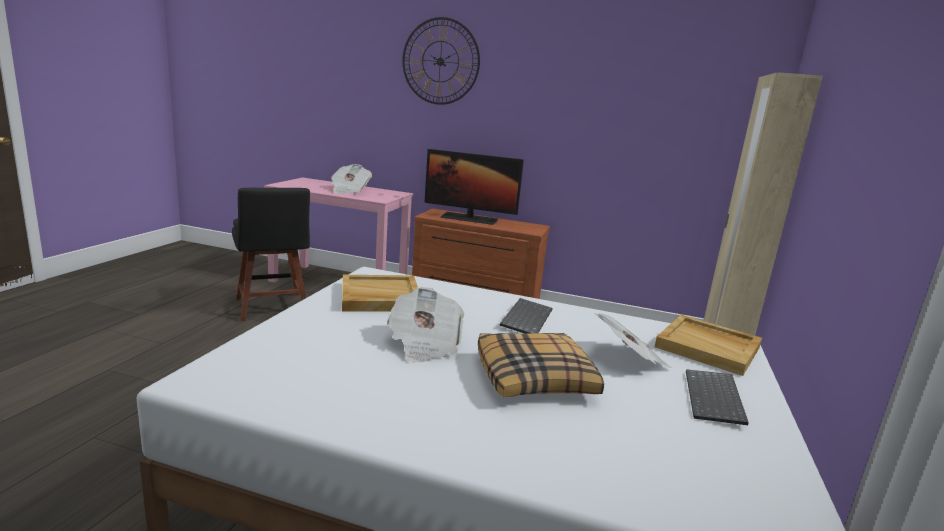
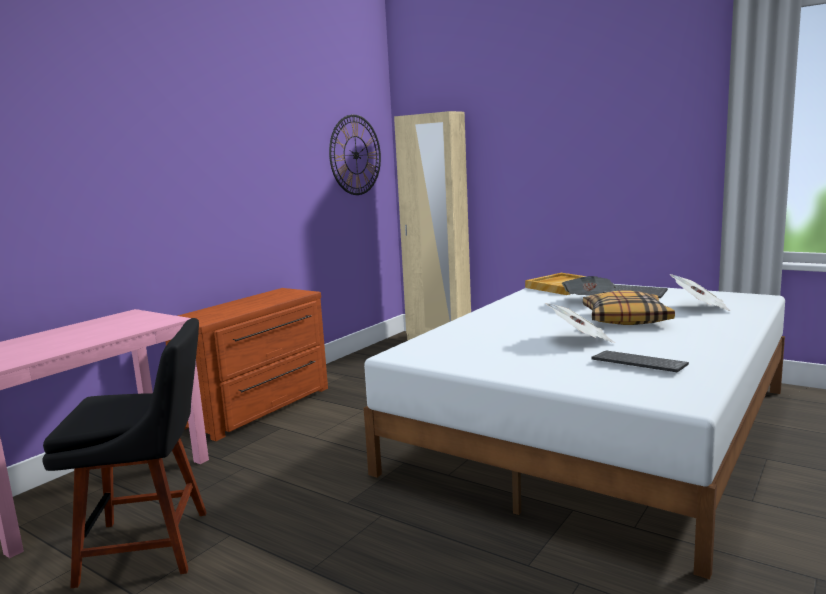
camera: 70 degrees left, 5 degrees down
newspaper [331,164,372,194] -> newspaper moved to [670,274,731,311]
beige tray [342,275,418,311] -> none
wall clock [402,17,480,105] -> wall clock moved to [329,114,381,195]
monitor [424,149,524,225] -> none
keyboard [499,298,553,333] -> keyboard moved to [591,350,689,372]

